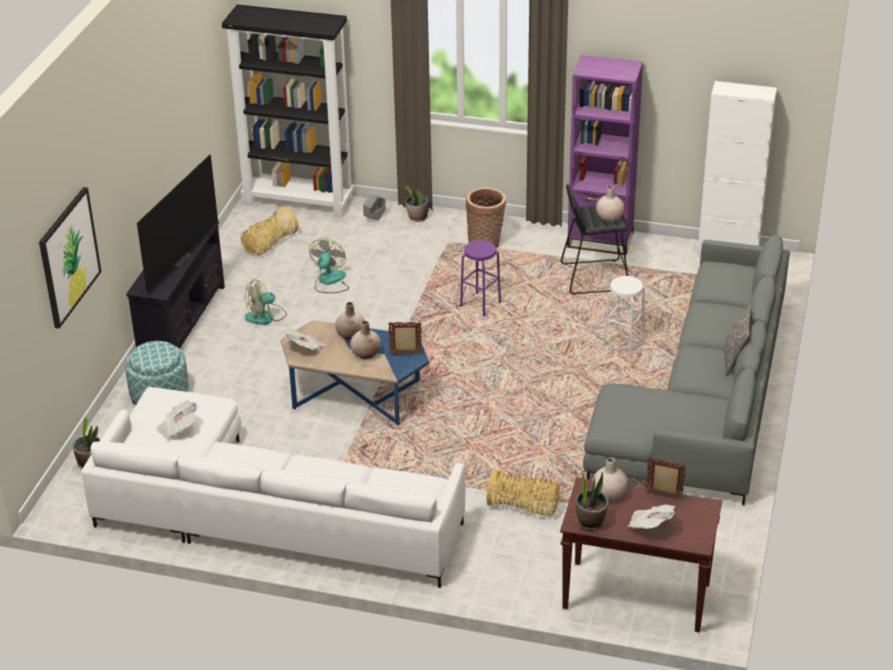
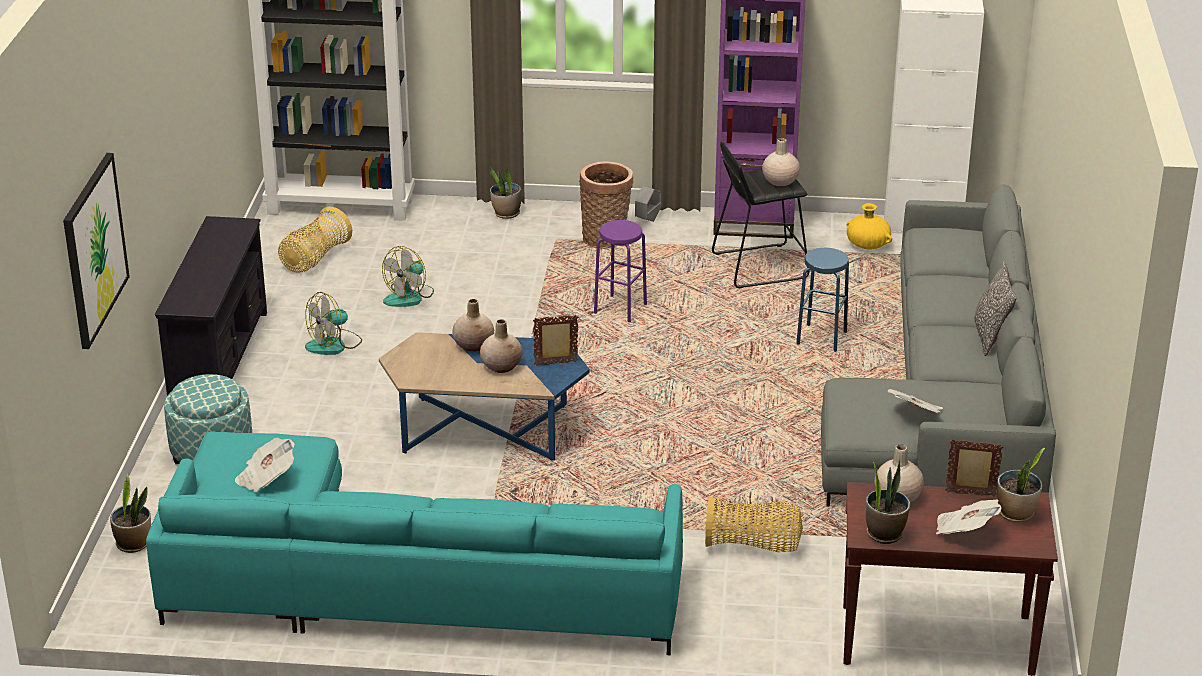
camera: 10 degrees left, 5 degrees down
white sofa [82,387,466,588] -> turquoise sofa [146,432,683,656]
television [137,155,218,292] -> none
newspaper [284,329,326,350] -> newspaper moved to [888,389,943,413]
fan [309,238,349,293] -> fan turned 150 degrees counterclockwise [382,246,434,307]
grey planter [363,194,386,220] -> grey planter moved to [635,186,661,222]
white stool [603,276,645,354] -> blue stool [796,248,849,352]
none -> yellow vase [847,203,892,249]
none -> potted plant [997,448,1045,522]

